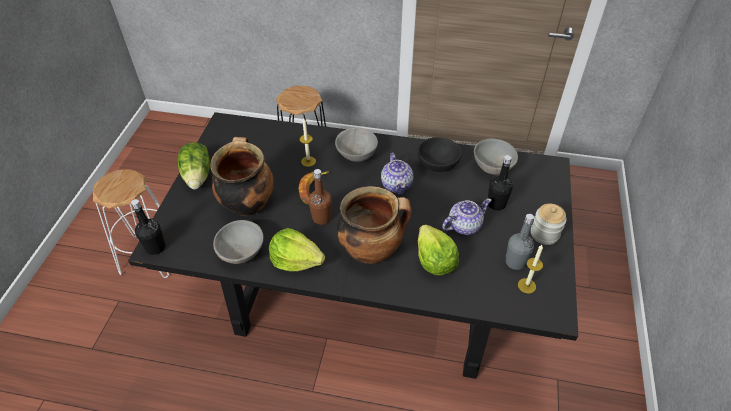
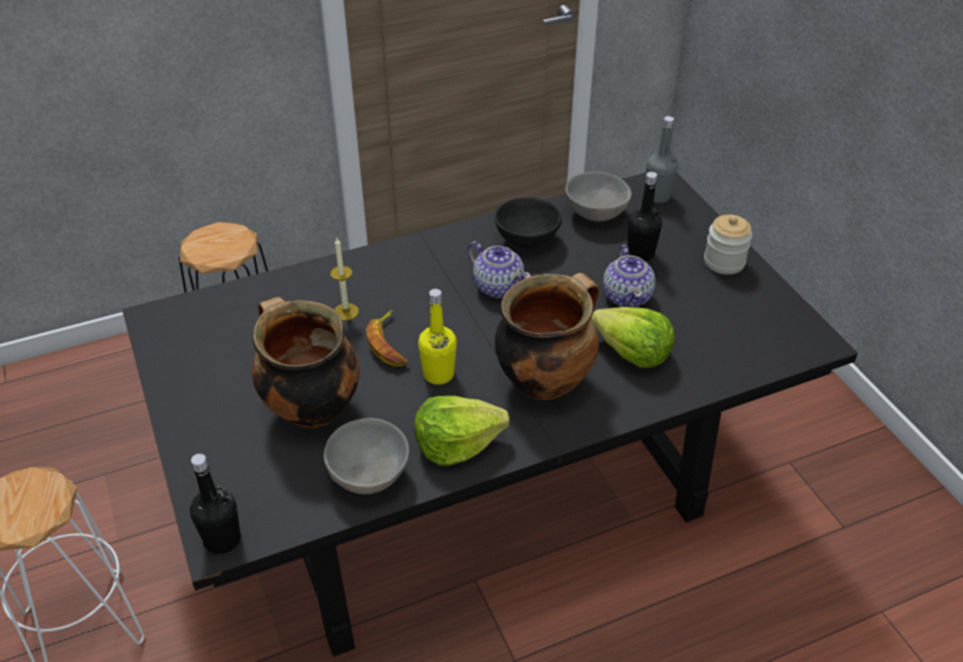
camera: 35 degrees left, 5 degrees down
lettuce [178,142,210,189] -> none
brown bottle [308,169,332,225] -> yellow bottle [418,289,457,385]
grey bowl [335,128,378,162] -> none
teapot [442,198,492,235] -> teapot turned 150 degrees clockwise [603,245,655,308]
grey bottle [506,214,534,270] -> grey bottle moved to [646,116,678,203]
candle [518,245,543,294] -> none

